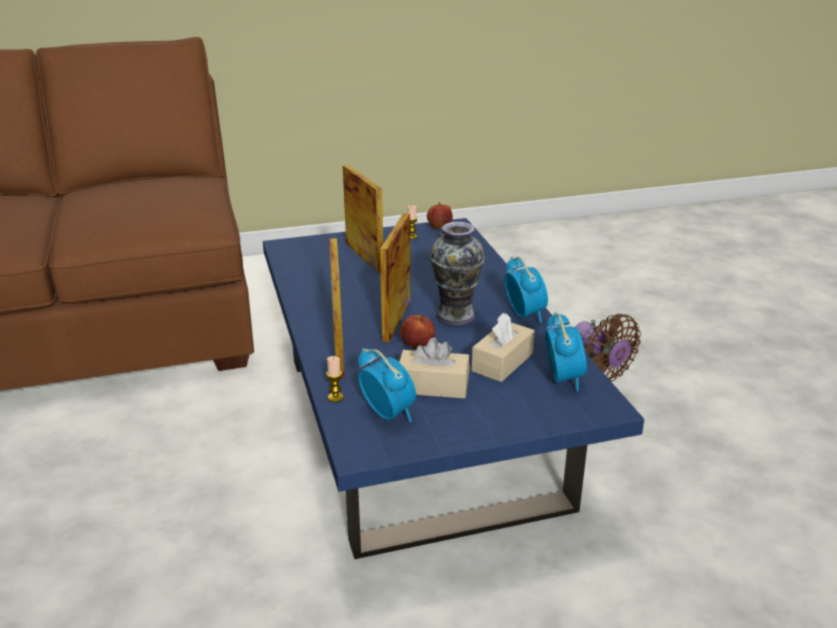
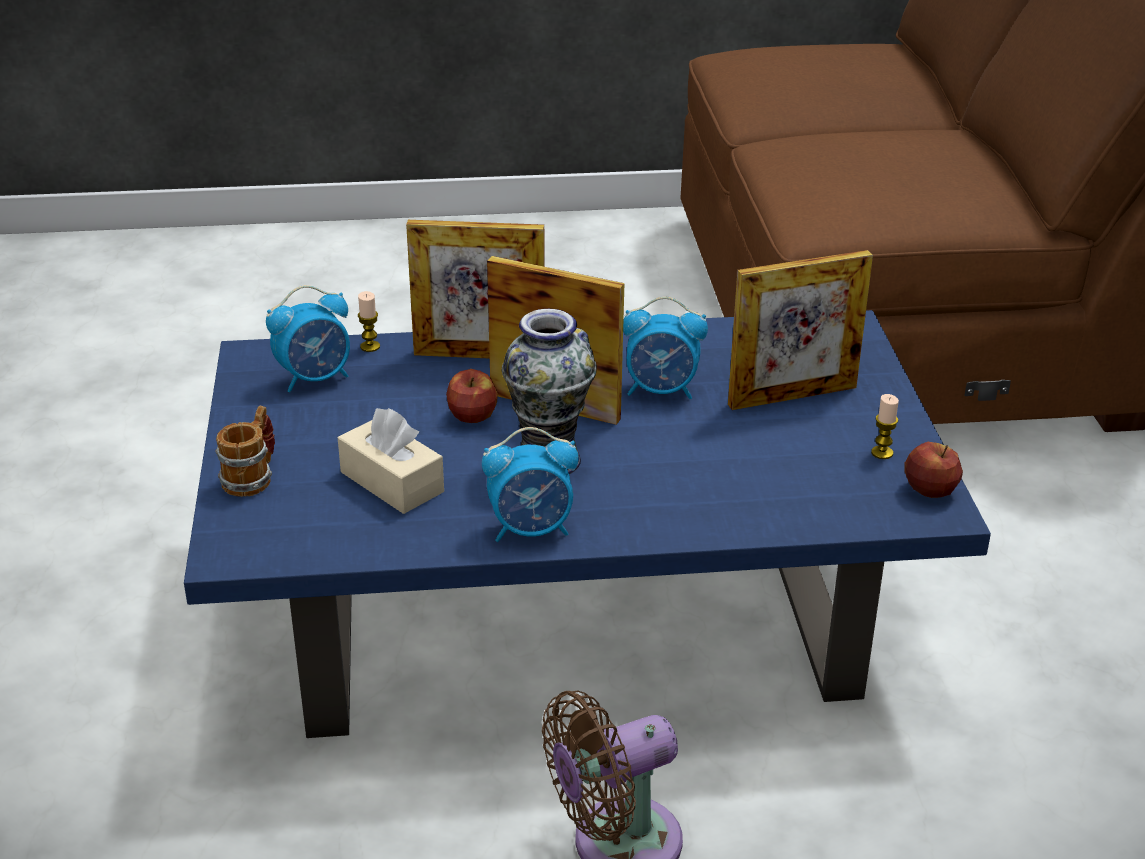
camera: 100 degrees right, 5 degrees up
beige tissue box [399,337,470,399] -> none
alarm clock [545,312,587,391] -> alarm clock moved to [623,297,708,399]
none -> mug [215,405,275,497]

